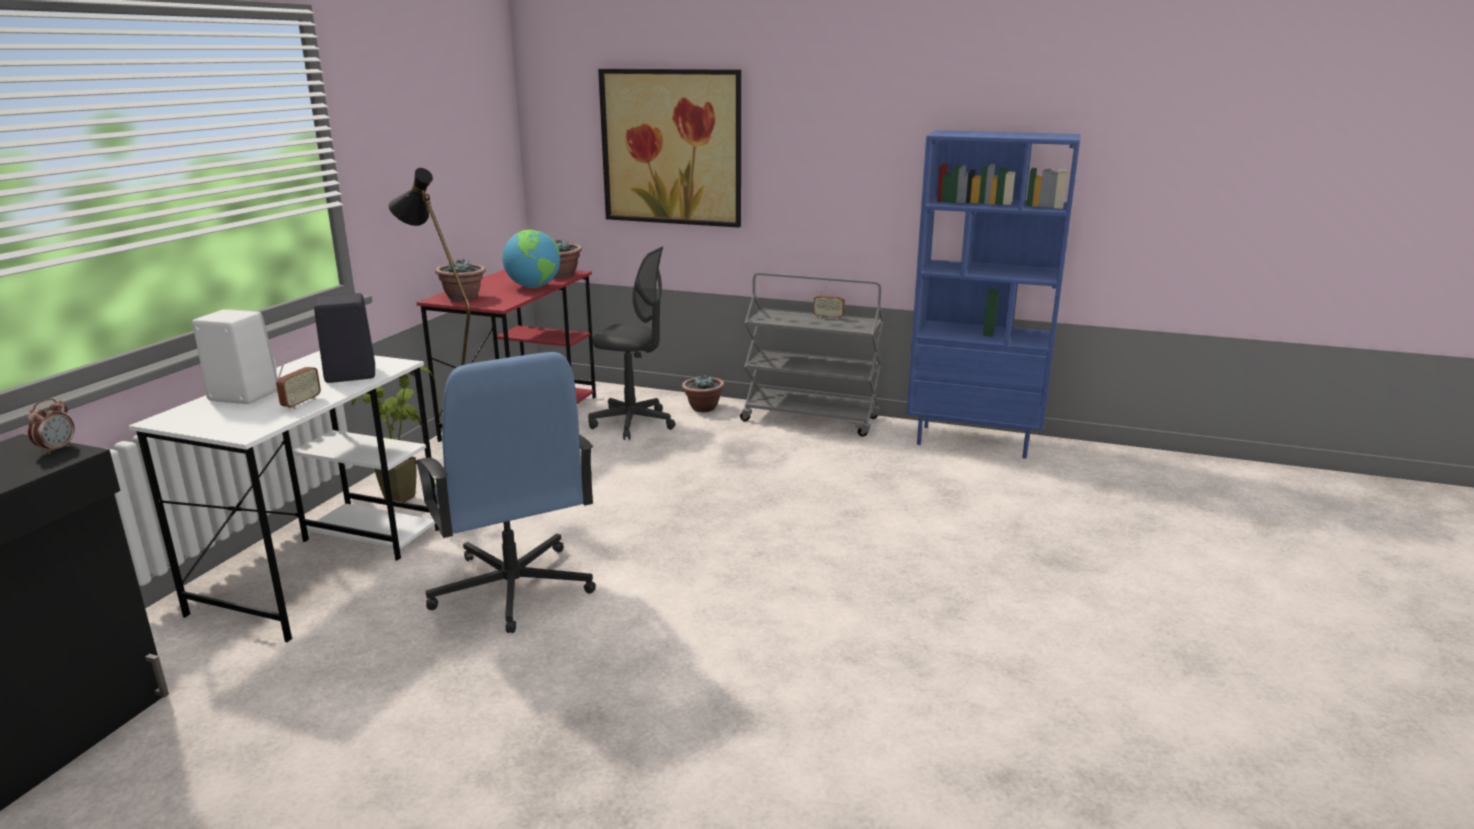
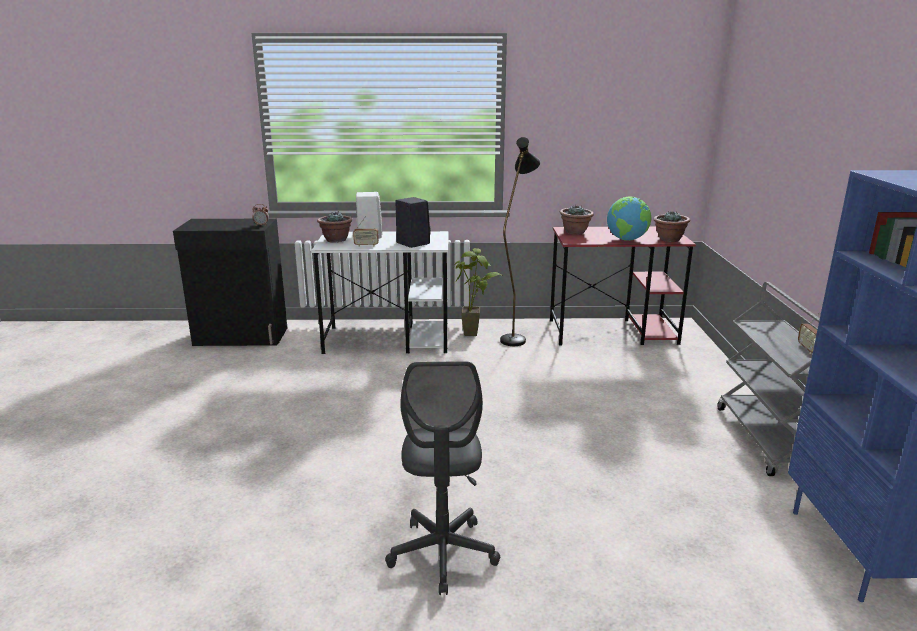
camera: 70 degrees right, 0 degrees up
blue office chair [414,352,596,633] -> none
grey office chair [588,247,675,440] -> grey office chair moved to [385,361,500,595]
picture [598,69,741,228] -> none
potted plant [682,374,724,412] -> potted plant moved to [317,211,353,243]

